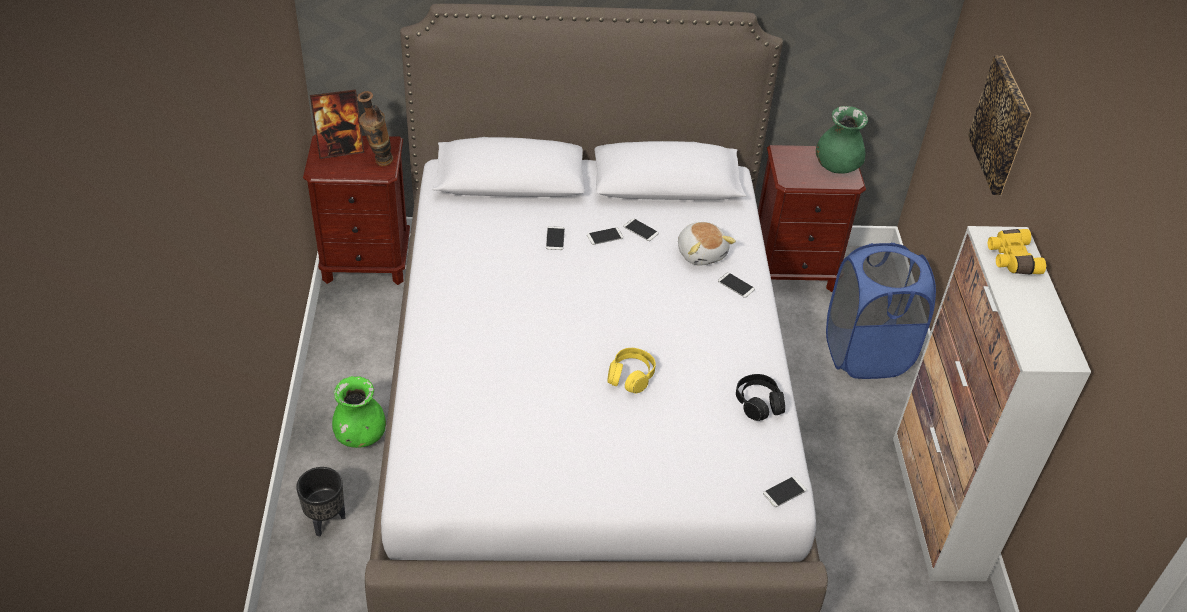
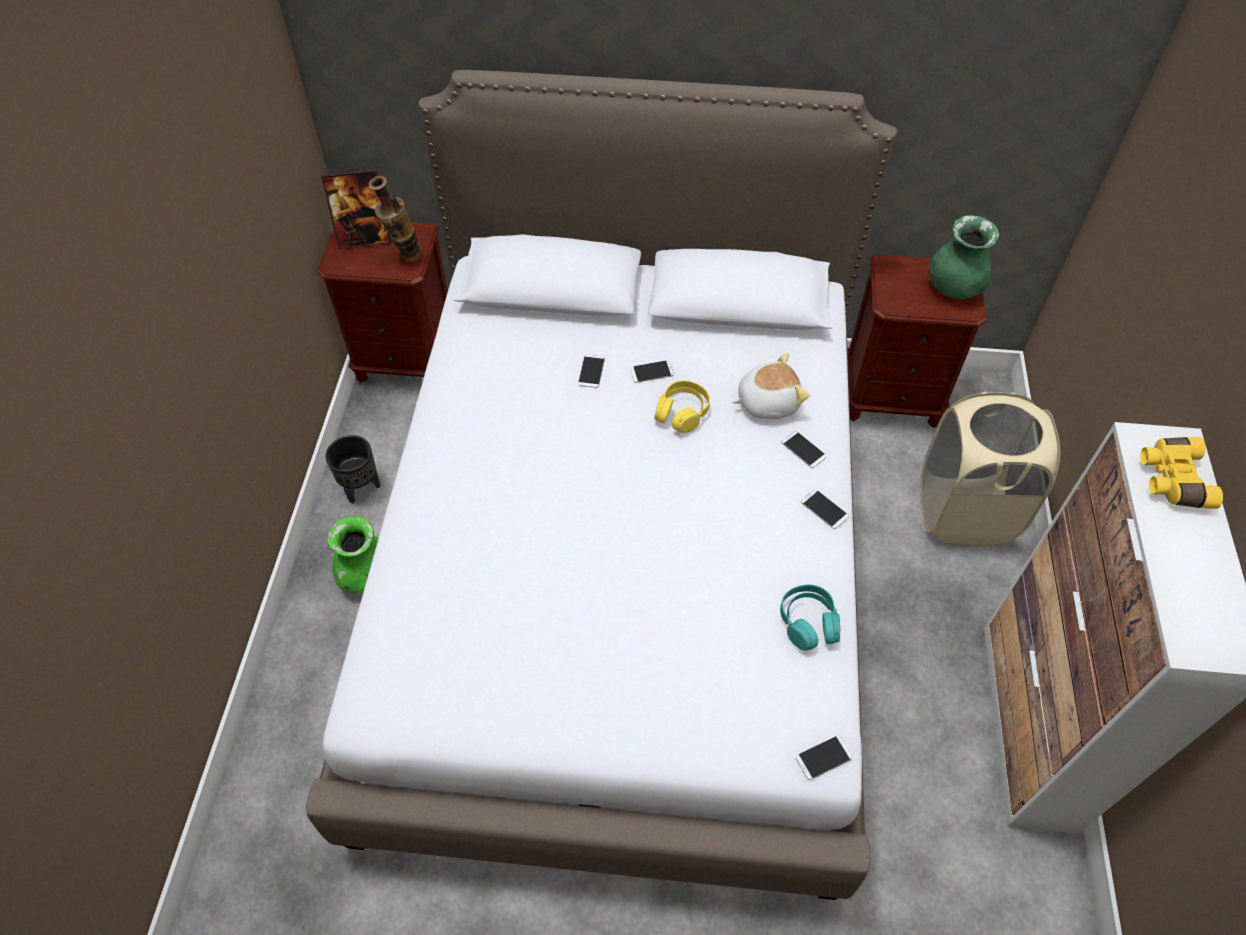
camera: 10 degrees right, 10 degrees up
black planter [296,467,346,536] -> black planter moved to [325,435,380,503]
yellow headphones [607,348,656,393] -> yellow headphones moved to [654,380,710,433]
phone [623,218,659,241] -> phone moved to [801,489,849,529]
plush toy [678,222,736,266] -> plush toy turned 90 degrees counterclockwise [732,353,810,419]
black headphones [736,374,785,421] -> turquoise headphones [780,585,840,651]
blue laundry basket [826,243,936,379] -> beige laundry basket [919,392,1060,546]
picture [968,55,1031,195] -> none

